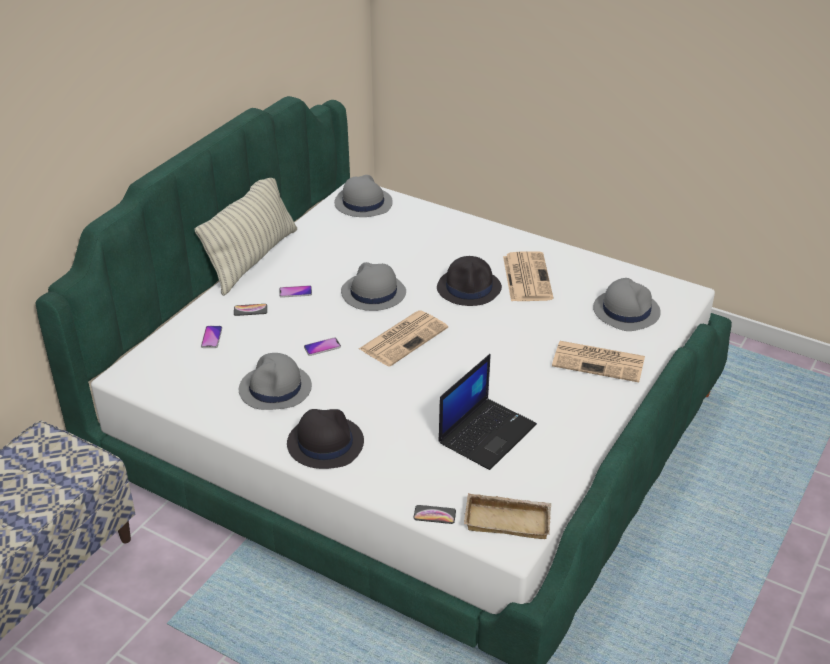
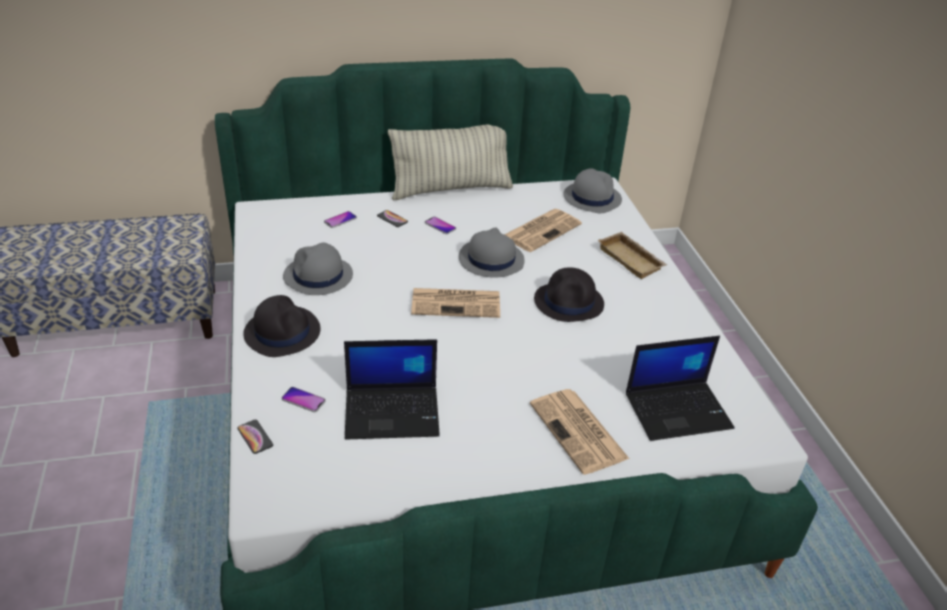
camera: 45 degrees right, 0 degrees up
phone [304,337,341,356] -> phone moved to [282,387,326,412]
beige tray [464,493,551,539] -> beige tray moved to [597,232,667,279]
newspaper [503,251,553,301] -> newspaper moved to [505,209,582,252]
grey hat [593,278,661,331] -> laptop [626,336,734,441]

